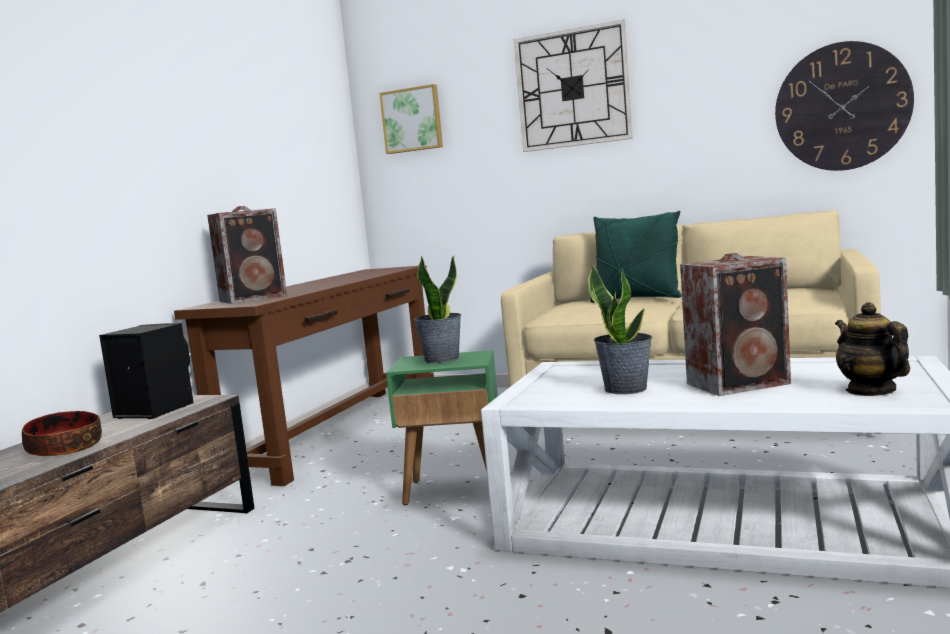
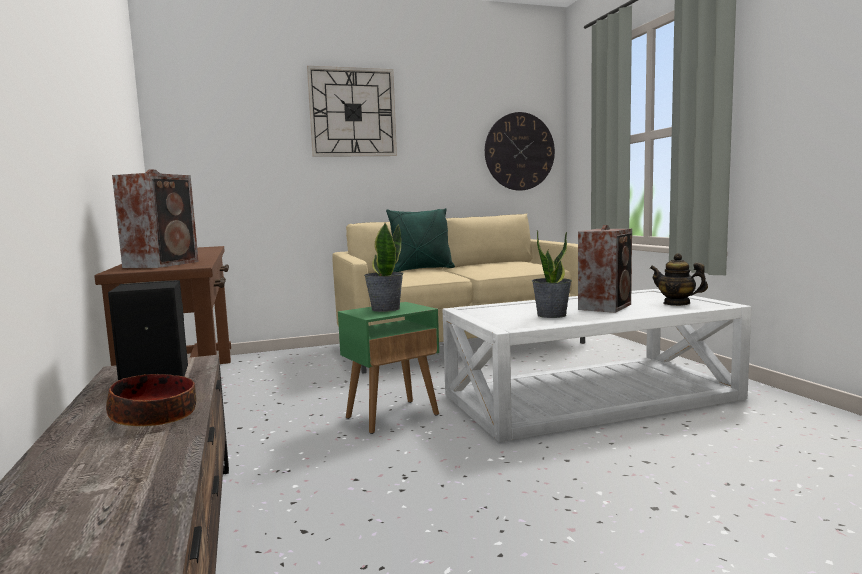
camera: 40 degrees left, 0 degrees up
picture [379,84,443,154] -> none

